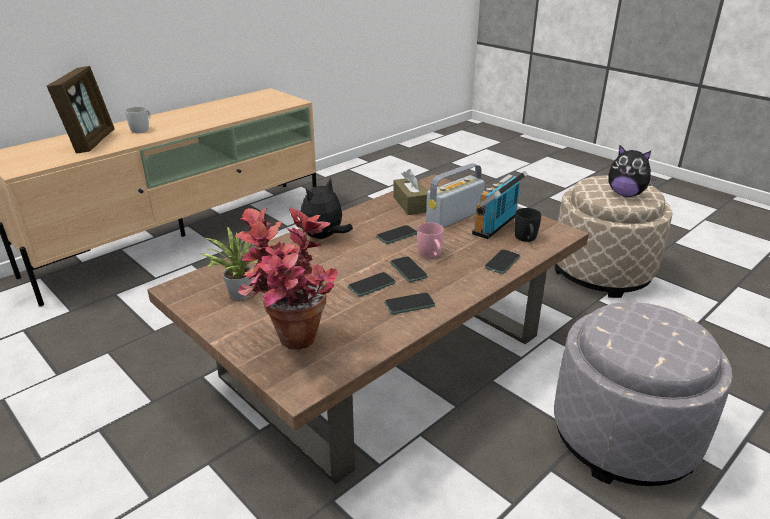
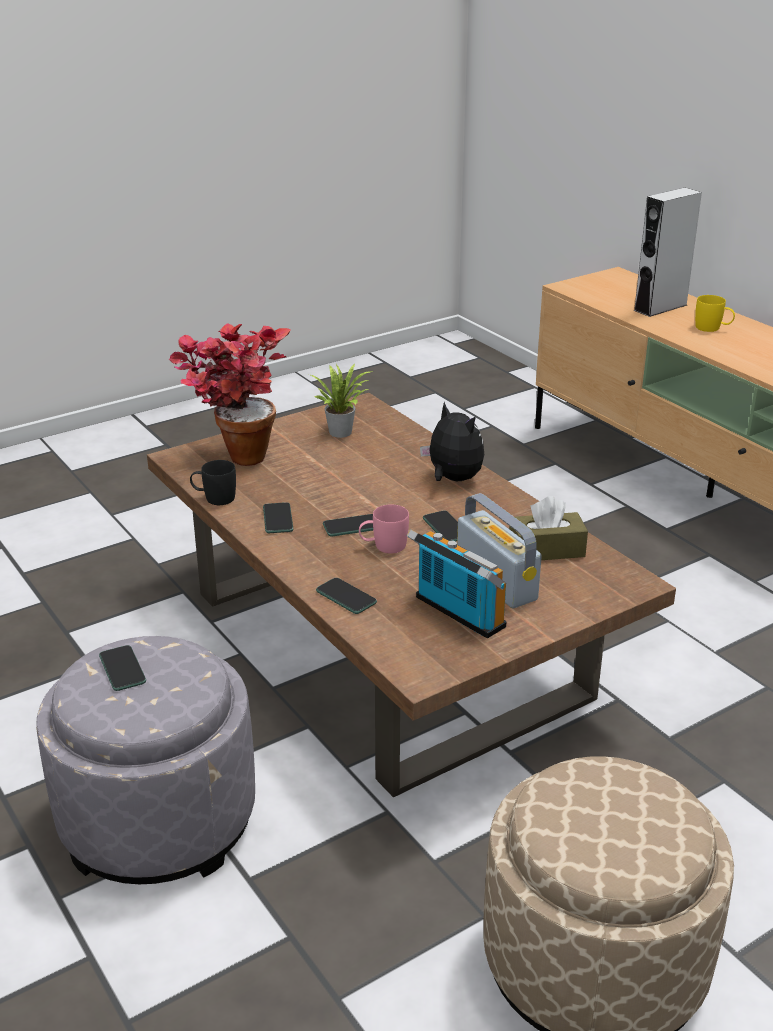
camera: 100 degrees right, 0 degrees up
picture frame [47,66,114,154] -> grey speaker [633,188,702,317]
white mug [125,107,150,133] -> yellow mug [695,295,735,332]
phone [348,272,396,296] -> phone moved to [99,645,146,691]
black mug [514,208,541,242] -> black mug moved to [190,460,236,505]
plush toy [608,145,656,197] -> none

